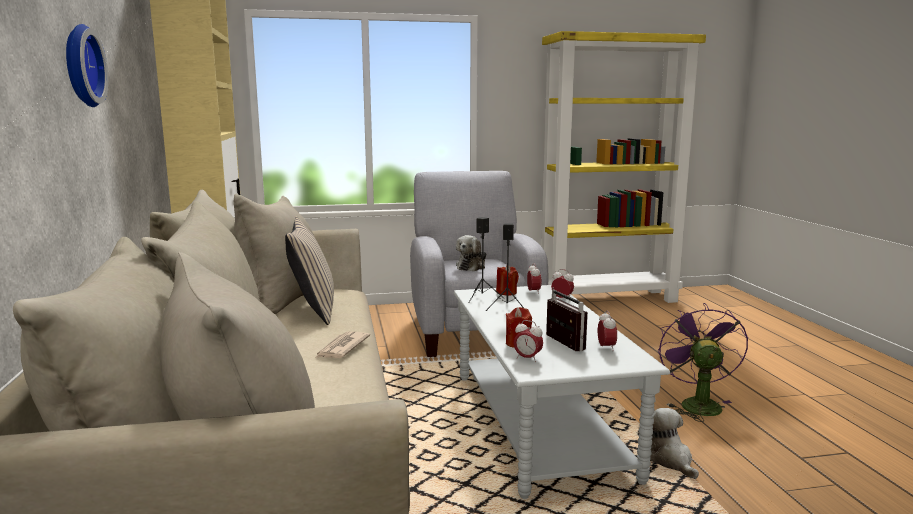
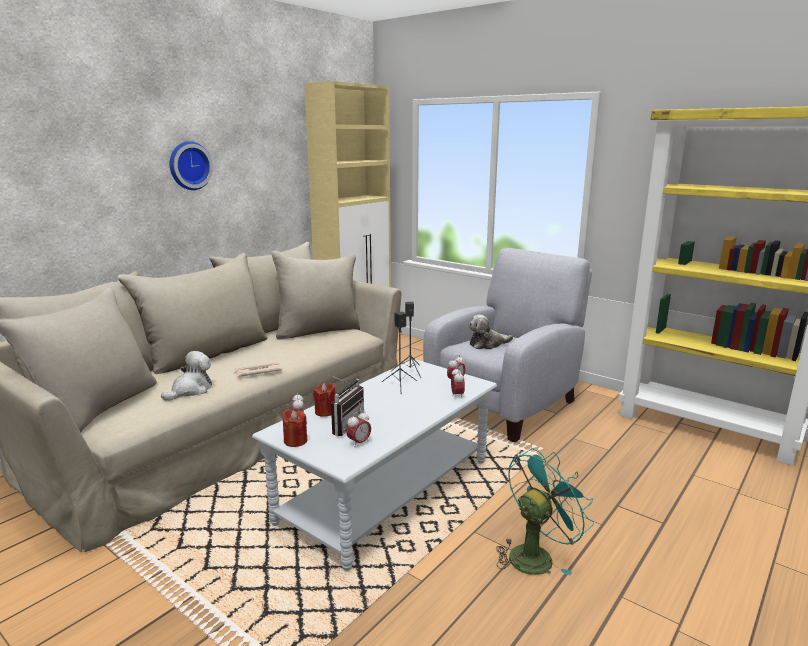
camera: 50 degrees right, 5 degrees up
beige pillow [285,216,334,325] -> none
red candle [496,265,519,296] -> red candle moved to [282,409,307,447]
plush toy [650,408,699,479] -> plush toy moved to [161,351,212,401]
purple fan [658,303,748,422] -> turquoise fan [496,448,594,576]

